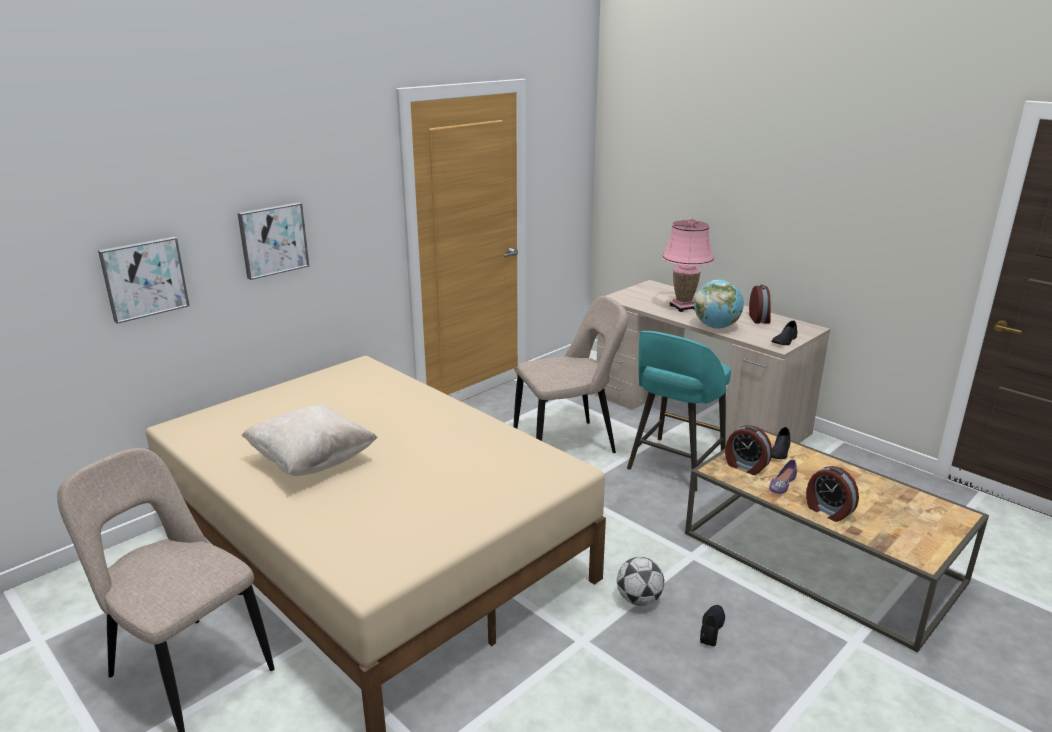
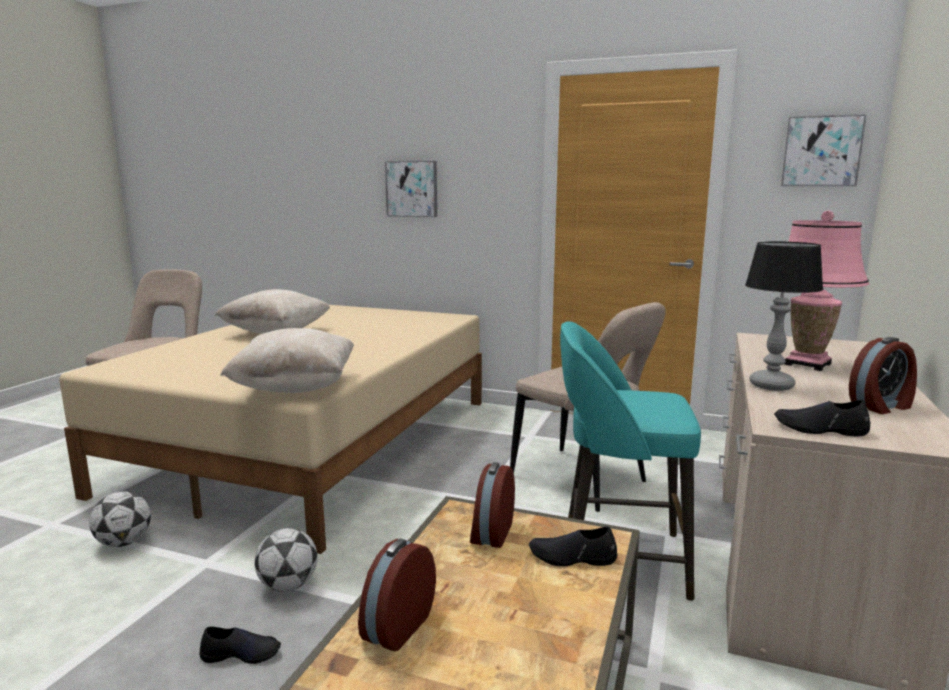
camera: 65 degrees right, 10 degrees down
picture [98,237,189,324] -> picture moved to [781,114,867,186]
globe [694,280,744,329] -> table lamp [745,241,823,391]
purple shoe [769,460,797,494] -> none
none -> football [89,491,151,547]
none -> beige pillow [220,328,354,393]

